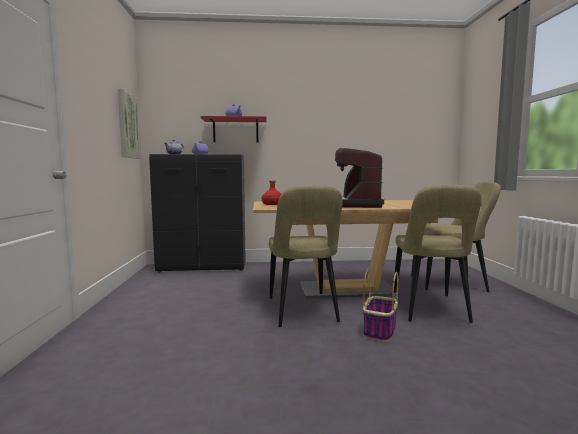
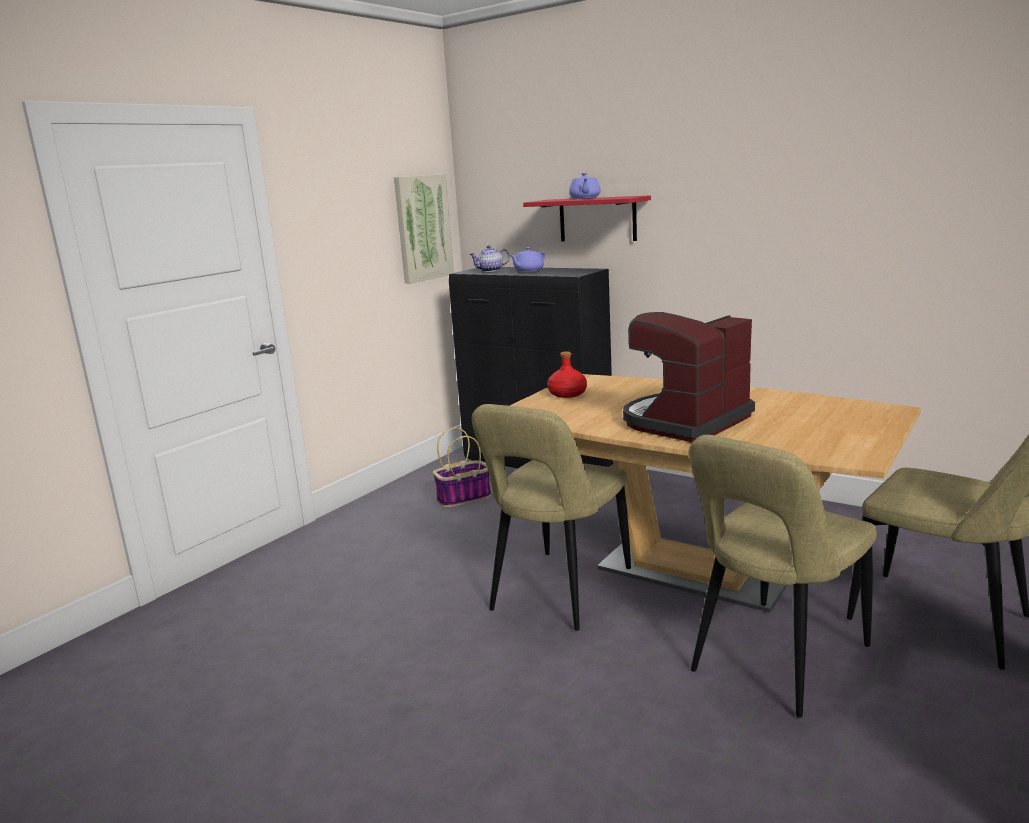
camera: 40 degrees right, 10 degrees up
basket [363,268,398,342] -> basket moved to [433,428,491,507]

